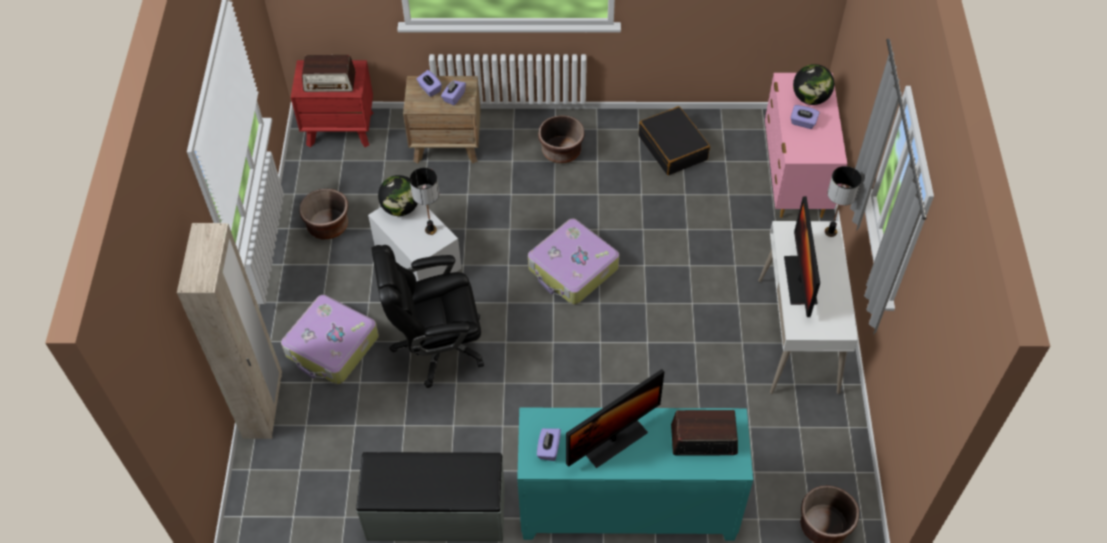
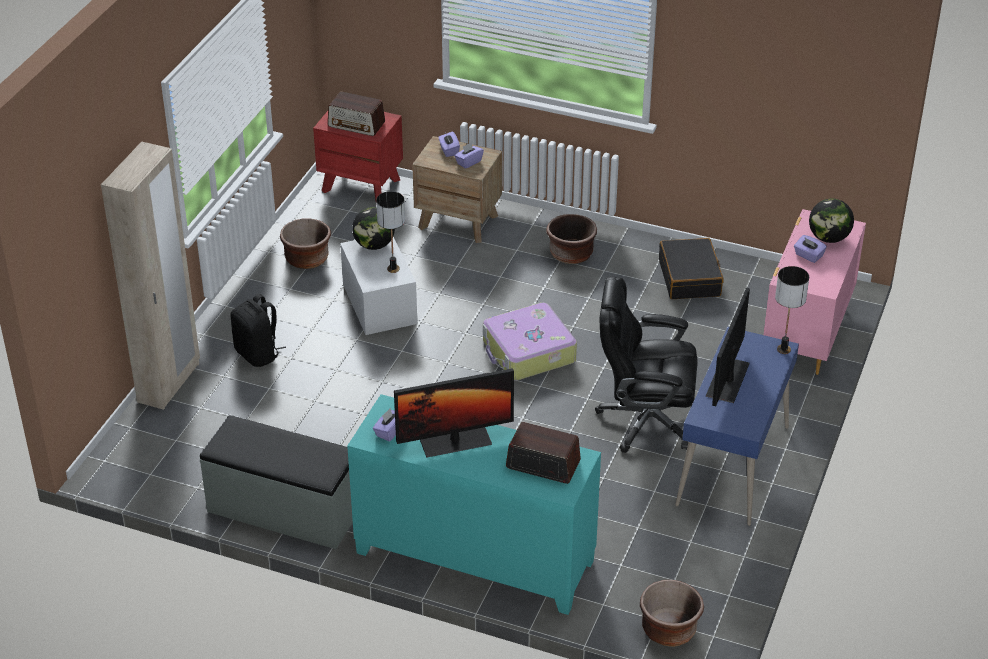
camera: 20 degrees right, 15 degrees down
suitcase [281,295,379,384] -> black backpack [230,294,286,367]
black office chair [371,245,484,388] -> black office chair moved to [595,276,697,453]
white desk [758,221,858,394] -> blue desk [675,327,799,526]

